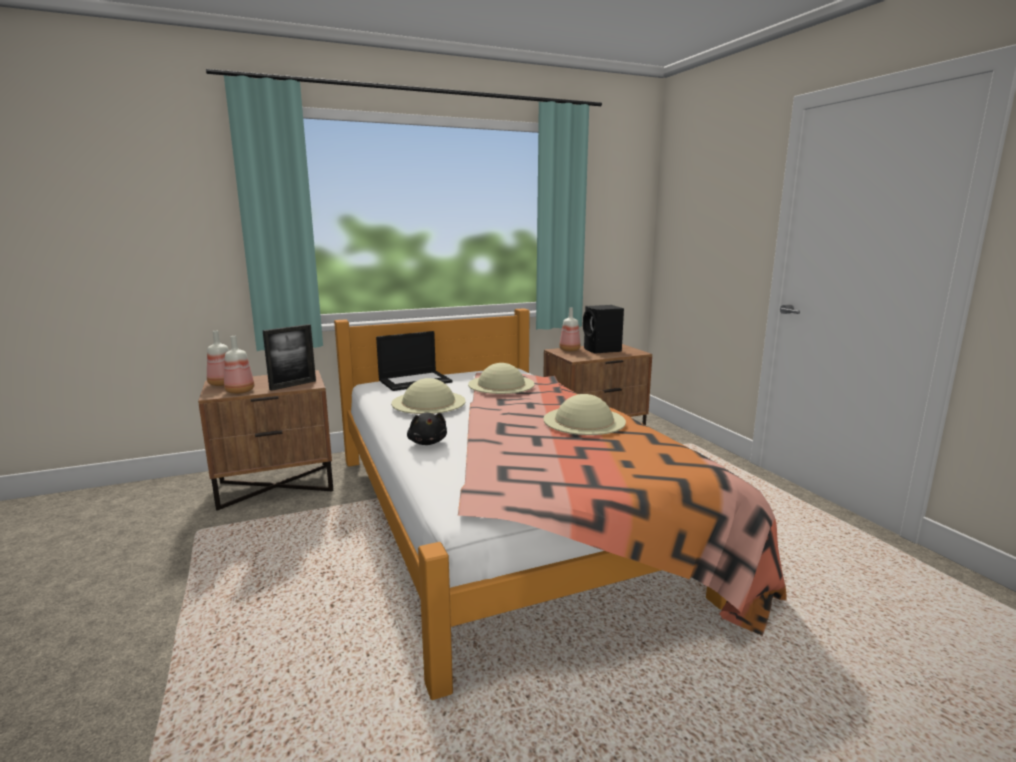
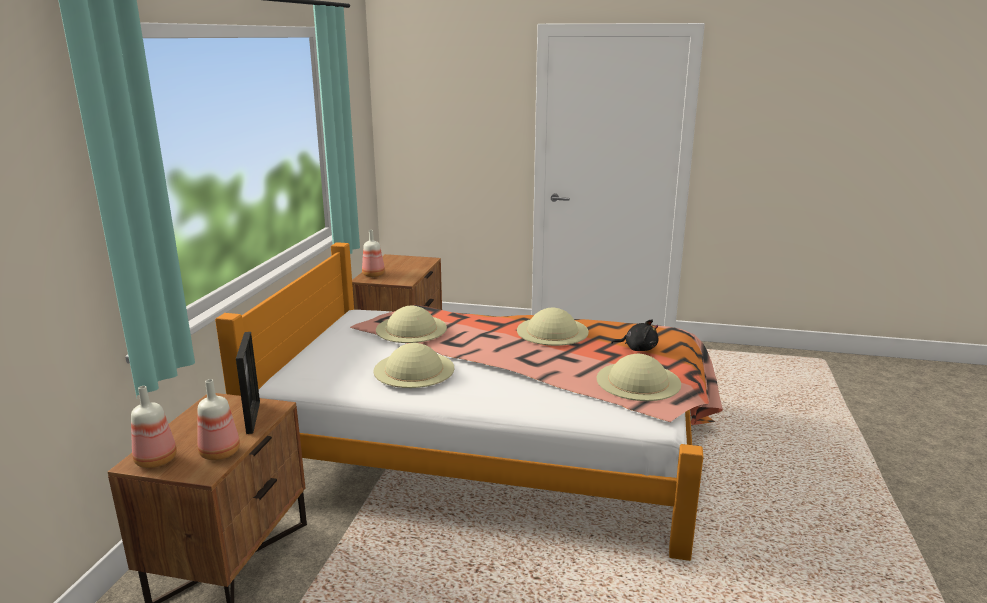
camera: 55 degrees left, 5 degrees up
laptop [376,331,453,391] -> none
black plush toy [407,413,447,445] -> black plush toy moved to [611,319,659,351]
black speaker [583,305,624,354] -> none
none -> beige hat [597,354,681,401]

